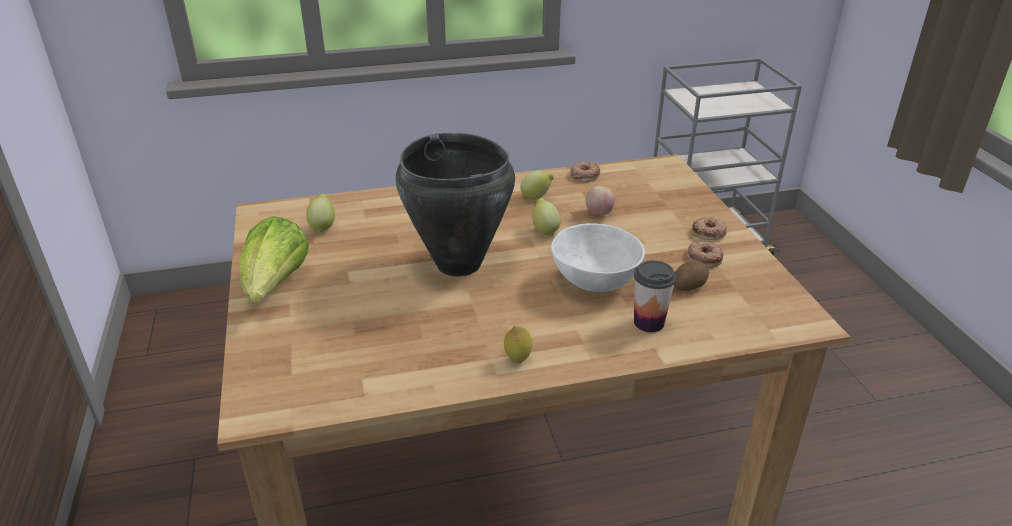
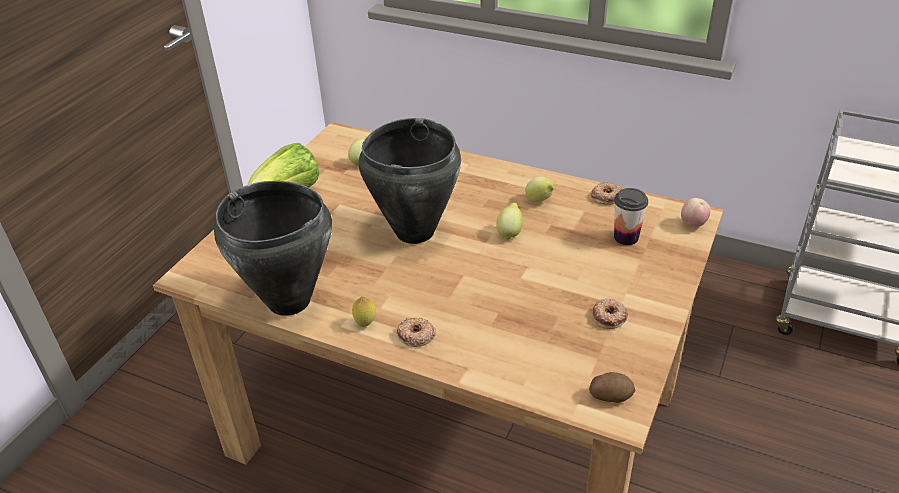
camera: 40 degrees right, 5 degrees up
white bowl [551,223,645,292] -> none
apple [586,186,615,215] -> apple moved to [681,198,711,227]
cup [634,260,677,332] -> cup moved to [614,188,648,245]
potato [674,261,709,291] -> potato moved to [589,372,635,403]
donut [692,217,727,240] -> donut moved to [397,317,435,347]
none -> black cooking pot [214,181,332,316]

